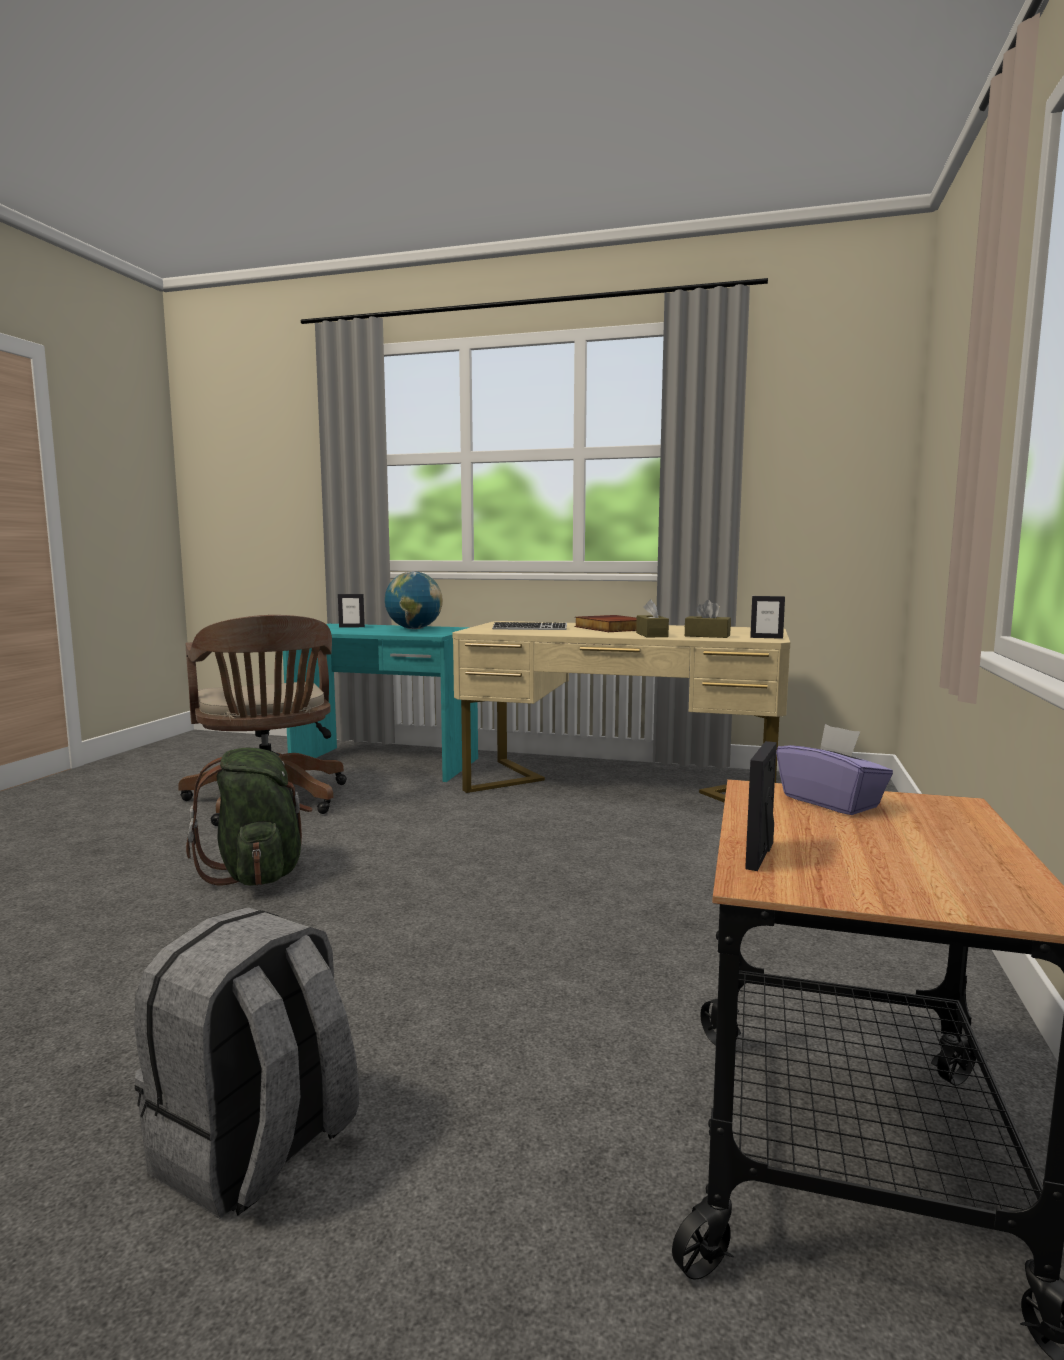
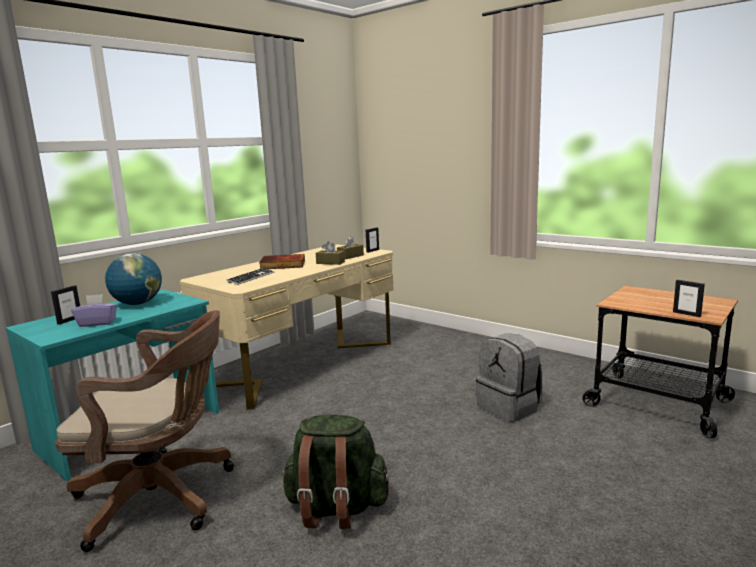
camera: 65 degrees left, 5 degrees up
grey backpack [134,907,359,1219] -> grey backpack moved to [476,333,543,422]
purple tissue box [776,724,893,815] -> purple tissue box moved to [71,294,117,327]

